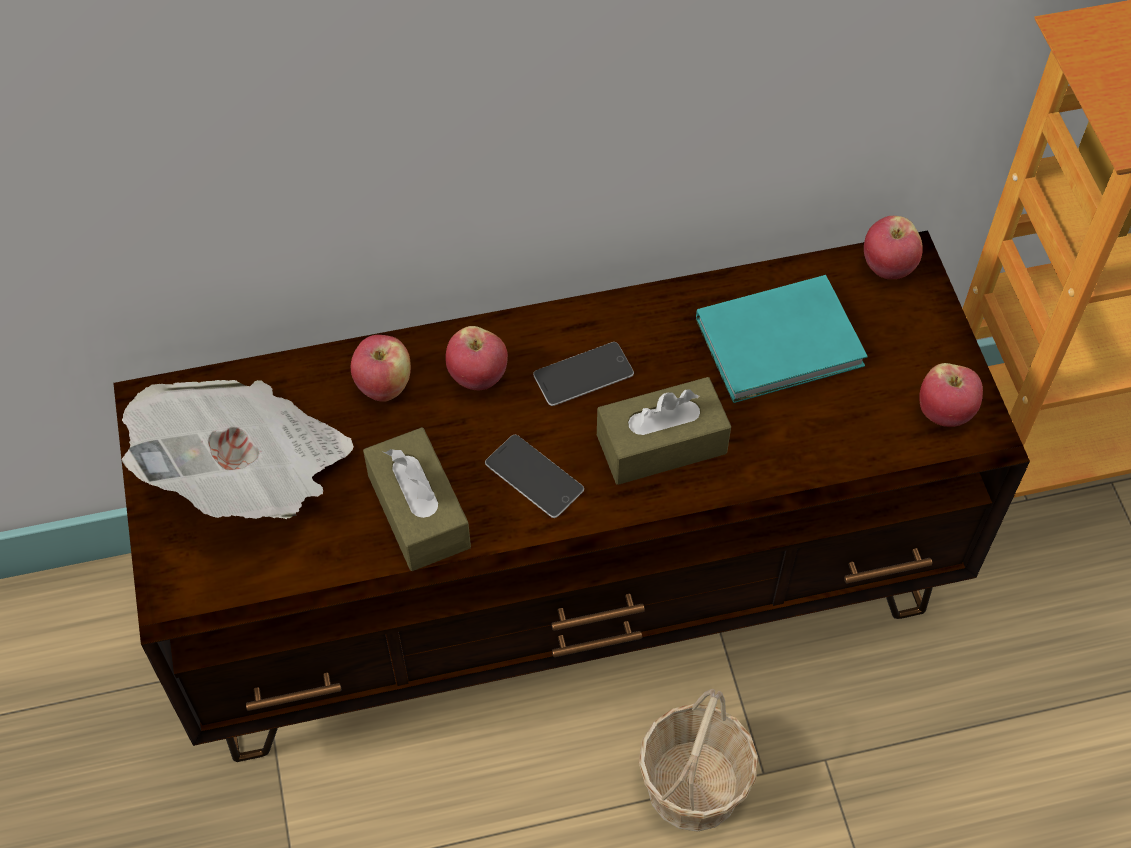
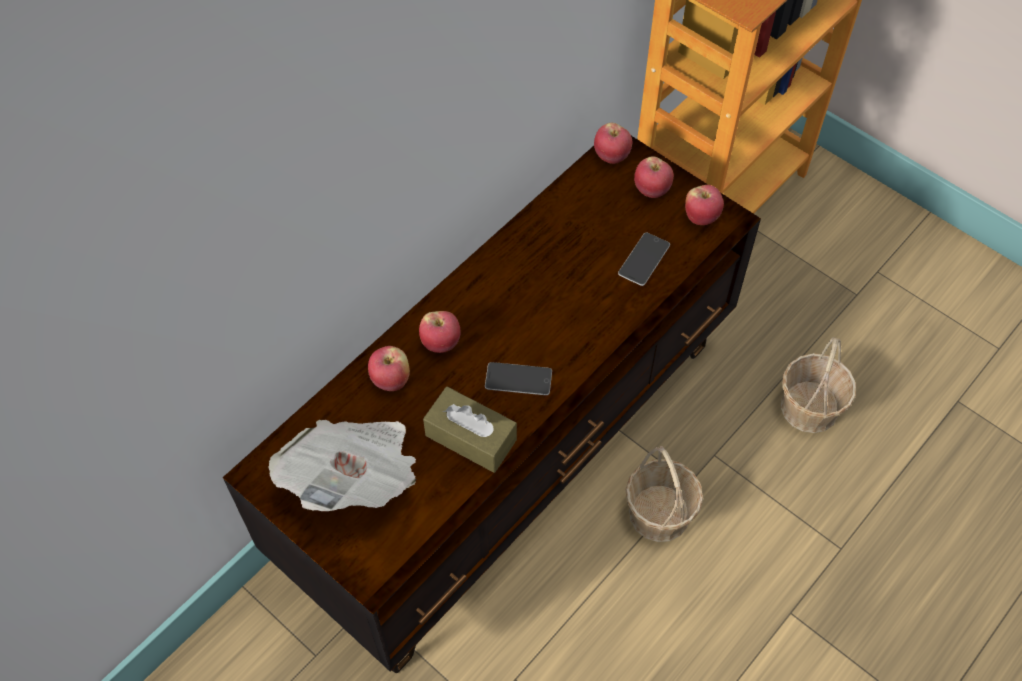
camera: 35 degrees left, 0 degrees up
phone [533,342,634,406] -> phone moved to [618,232,670,286]
brown tissue box [597,377,731,485] -> none
turquoise book [696,275,868,403] -> none
none -> apple [634,156,674,198]
none -> basket [781,337,856,433]

